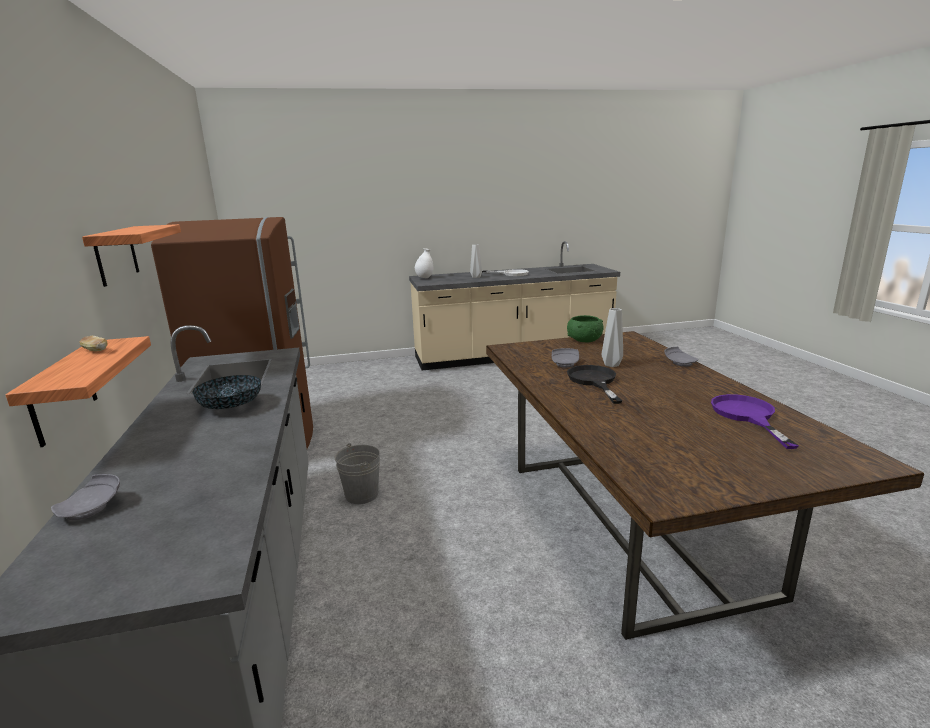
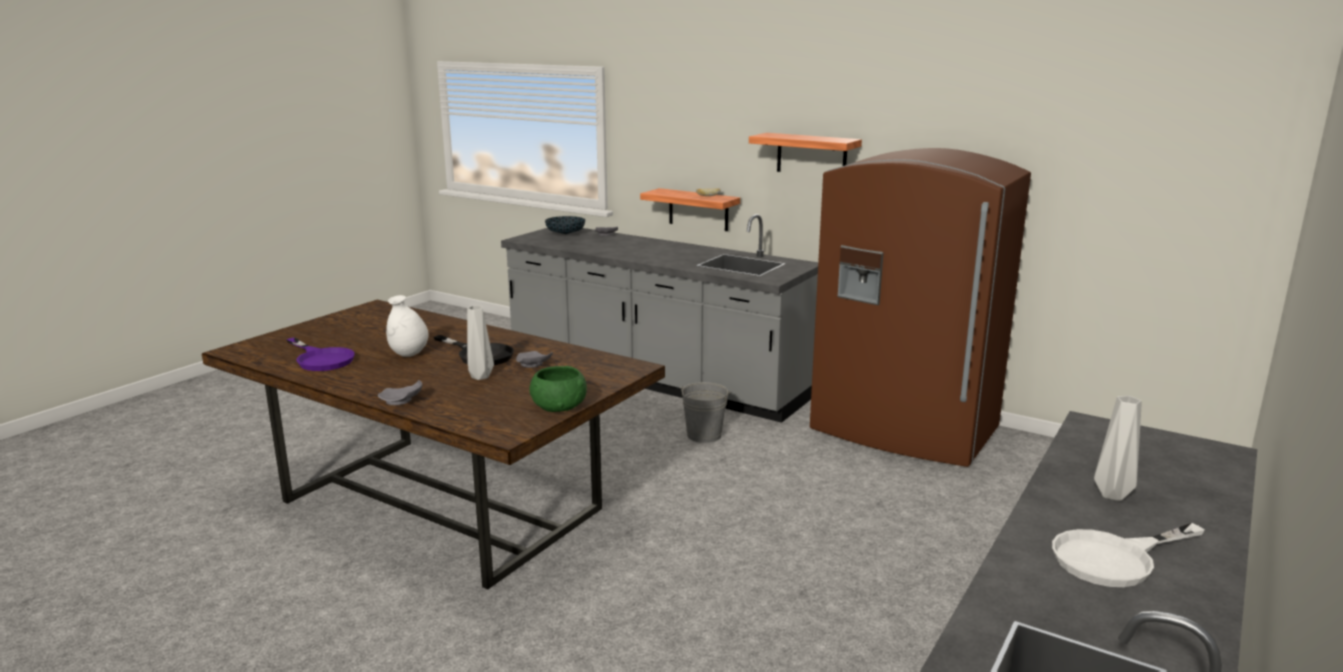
camera: 135 degrees right, 0 degrees up
bowl [192,375,261,409] -> bowl moved to [545,216,585,234]
white vase [415,248,433,278] -> white vase moved to [386,295,429,357]

